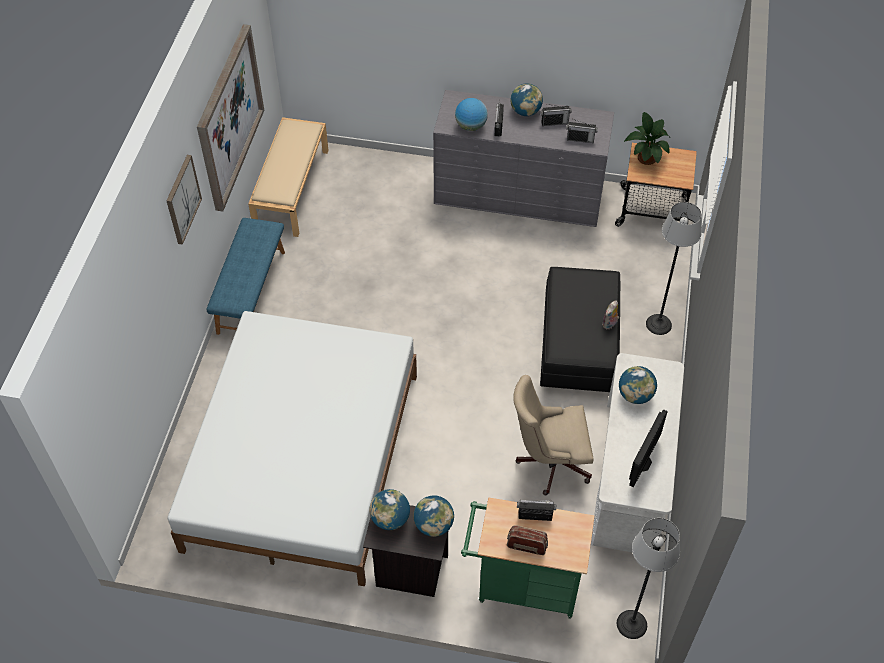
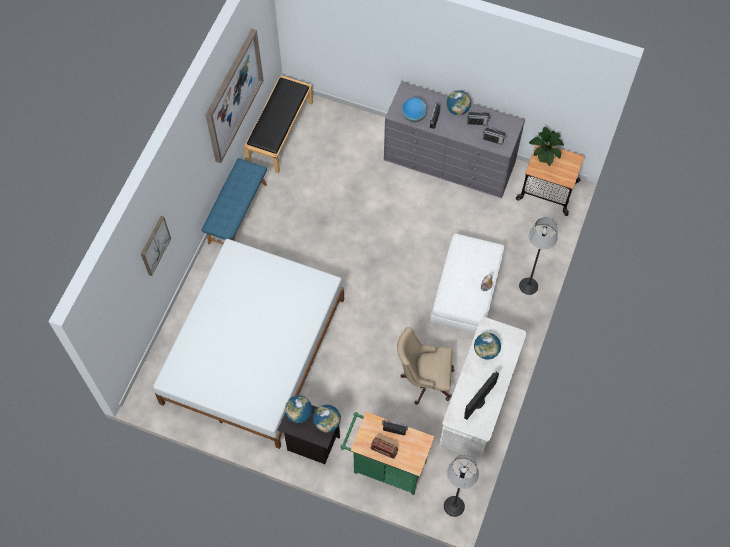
camera: 10 degrees right, 10 degrees up
picture [166,155,202,245] -> picture moved to [141,216,171,276]
beige bench [248,117,329,237] -> black bench [244,75,313,173]
black ottoman [540,267,620,392] -> white ottoman [430,234,504,334]

